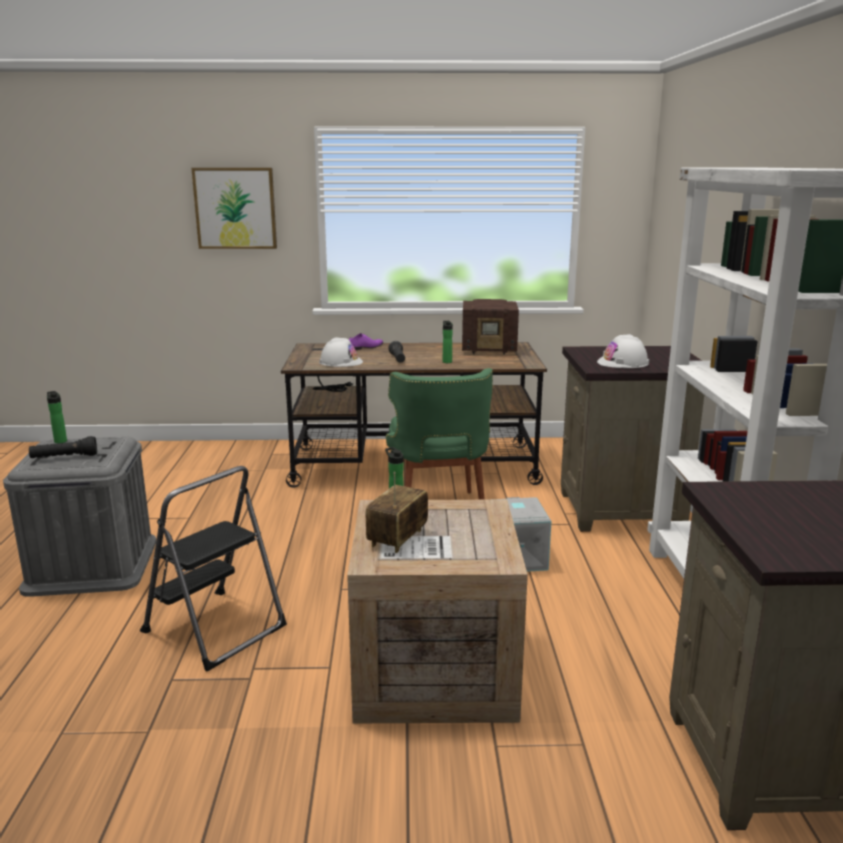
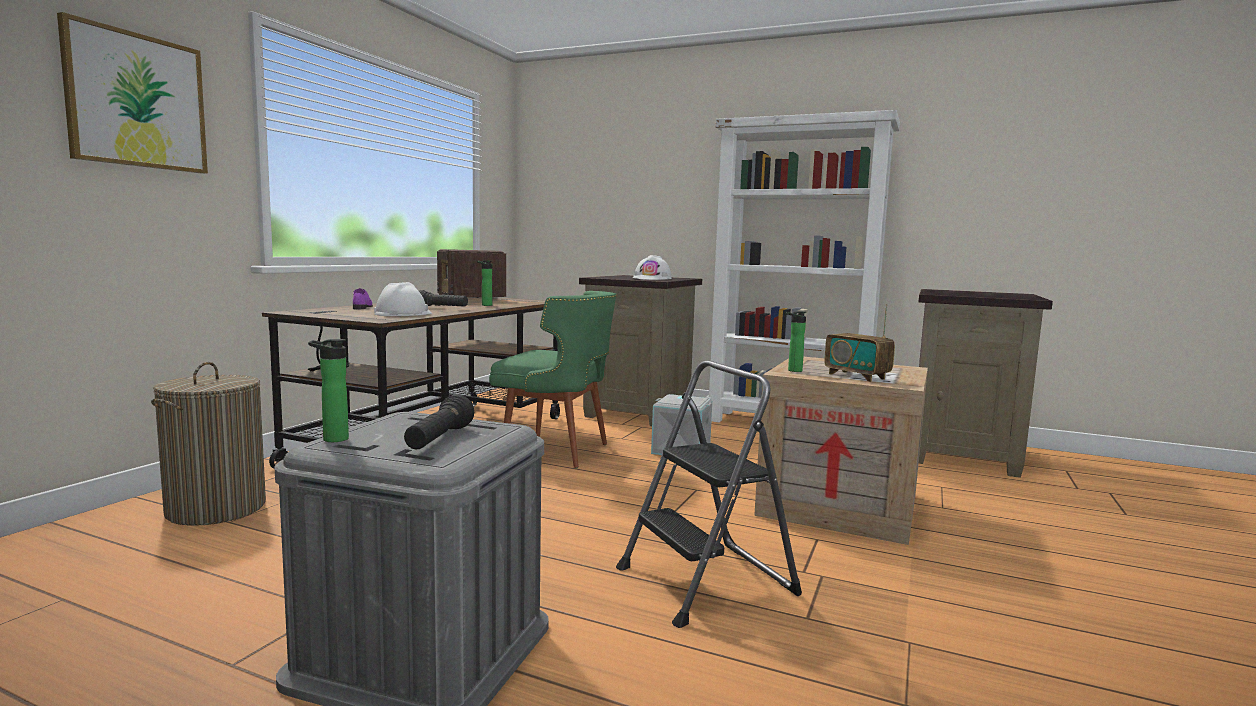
camera: 65 degrees left, 10 degrees down
radio [462,299,519,354] -> radio turned 120 degrees clockwise [437,249,506,298]
none -> laundry basket [151,362,266,526]

